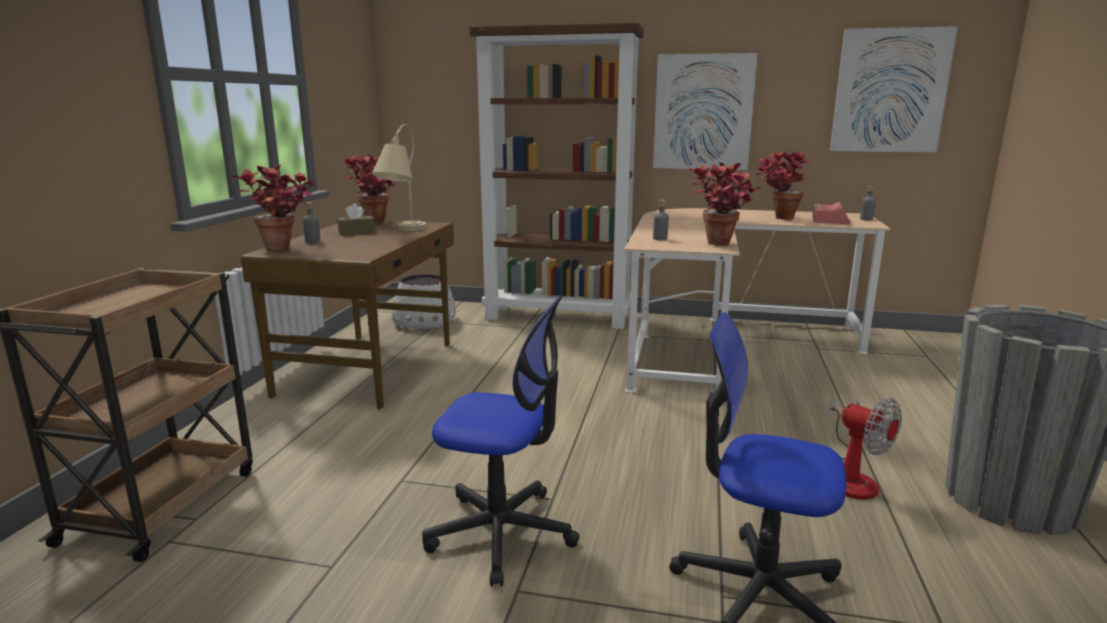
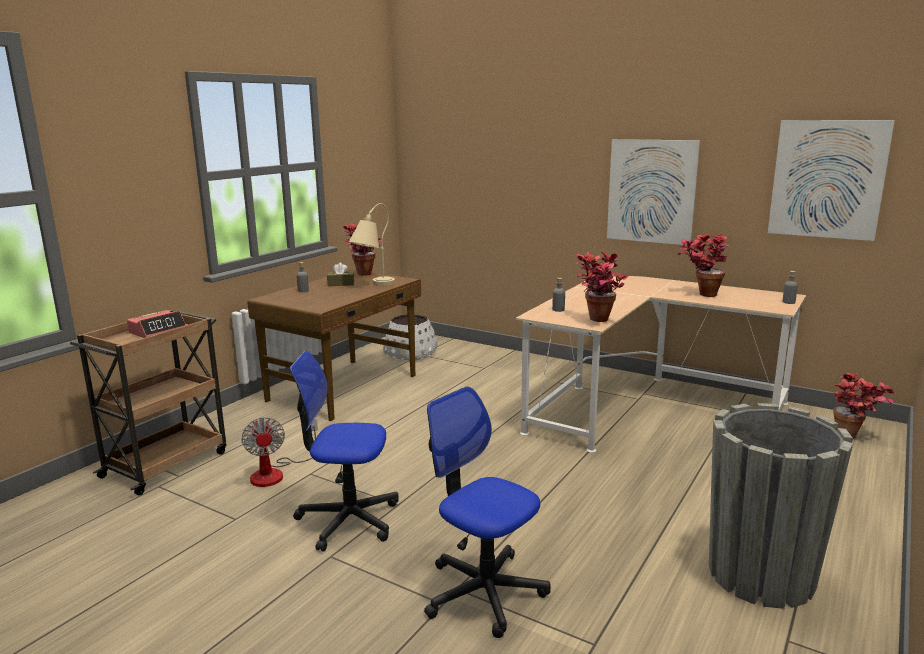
camera: 20 degrees right, 0 degrees up
potted plant [231,165,315,250] -> potted plant moved to [833,372,893,438]
office chair [422,295,580,587] -> office chair turned 150 degrees clockwise [290,351,399,552]
brown bookcase [470,22,644,329] -> none
alarm clock [812,202,850,224] -> alarm clock moved to [127,310,186,338]
fan [828,398,902,500] -> fan moved to [241,417,318,487]

